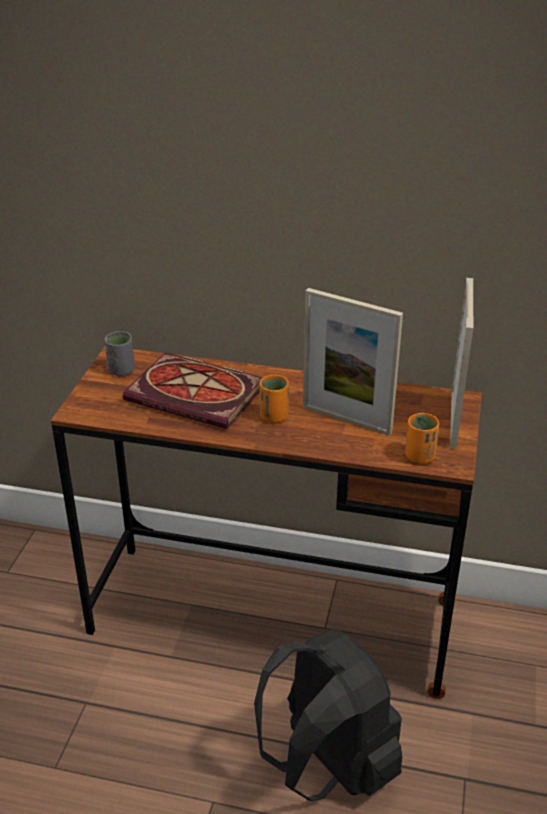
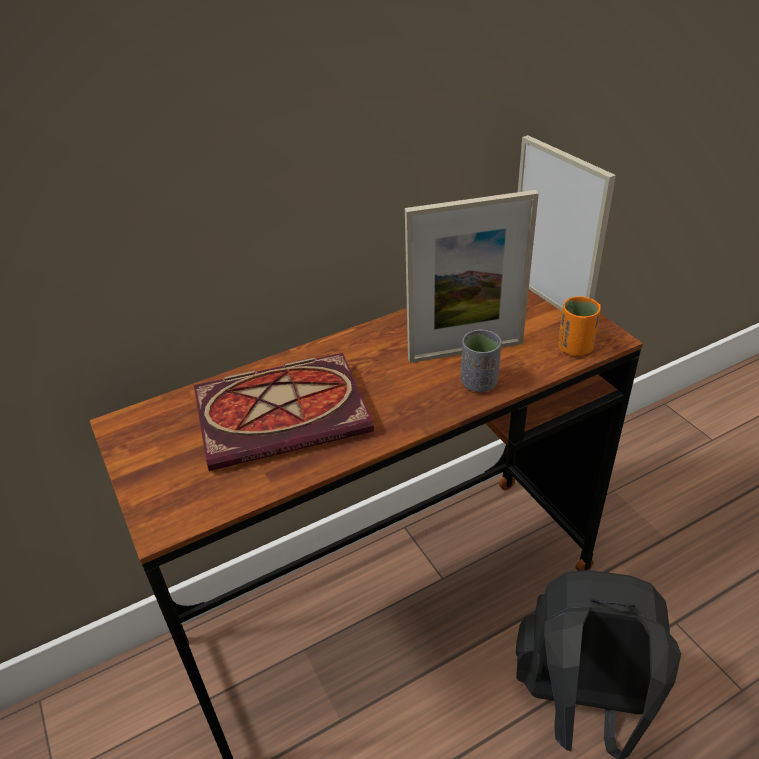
camera: 40 degrees left, 5 degrees up
grey cup [104,331,135,376] -> grey cup moved to [461,329,501,392]
orange cup [260,375,289,423] -> none

